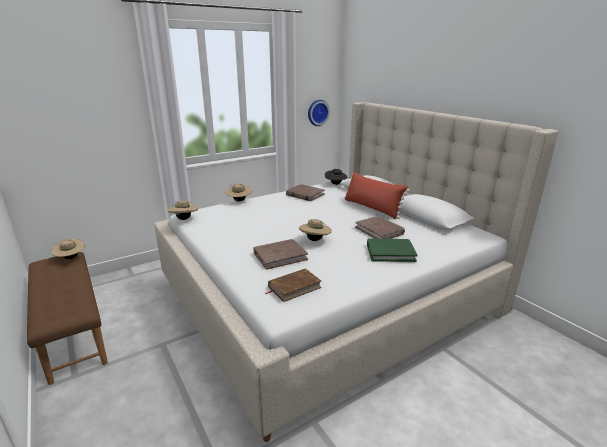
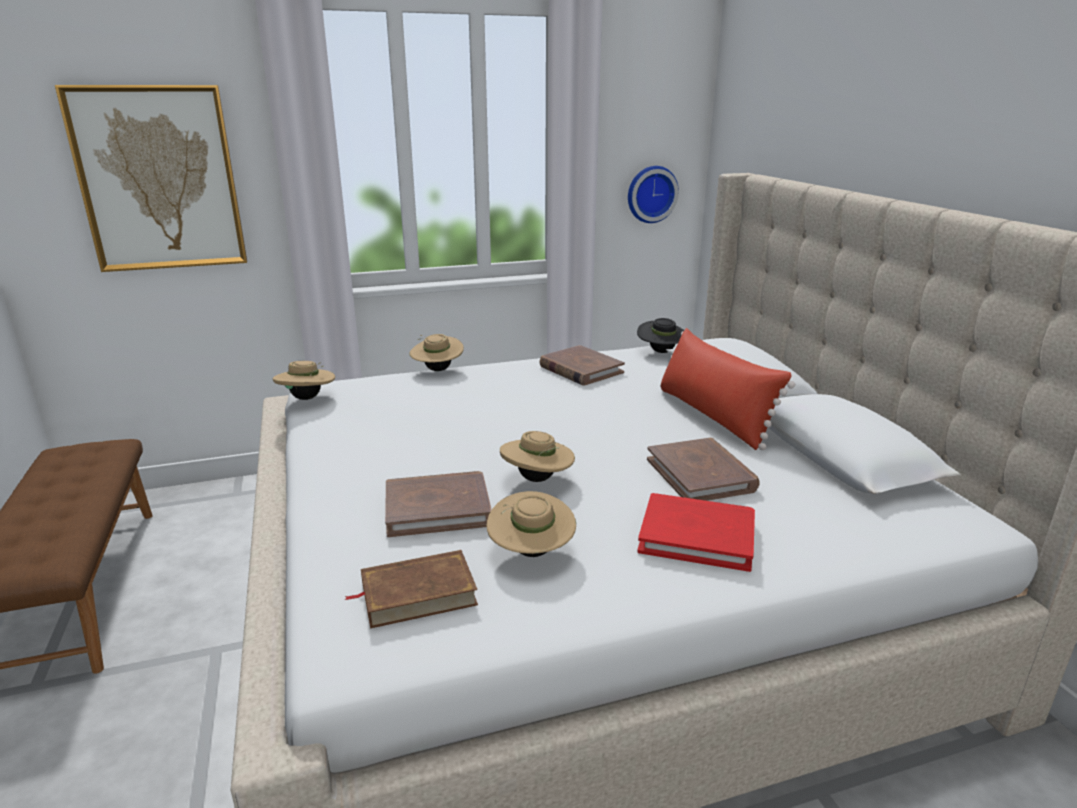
camera: 15 degrees right, 0 degrees up
beige hat [51,239,85,259] -> beige hat moved to [486,491,576,557]
green book [367,239,418,262] -> red book [637,493,755,572]
none -> picture [55,85,247,272]

